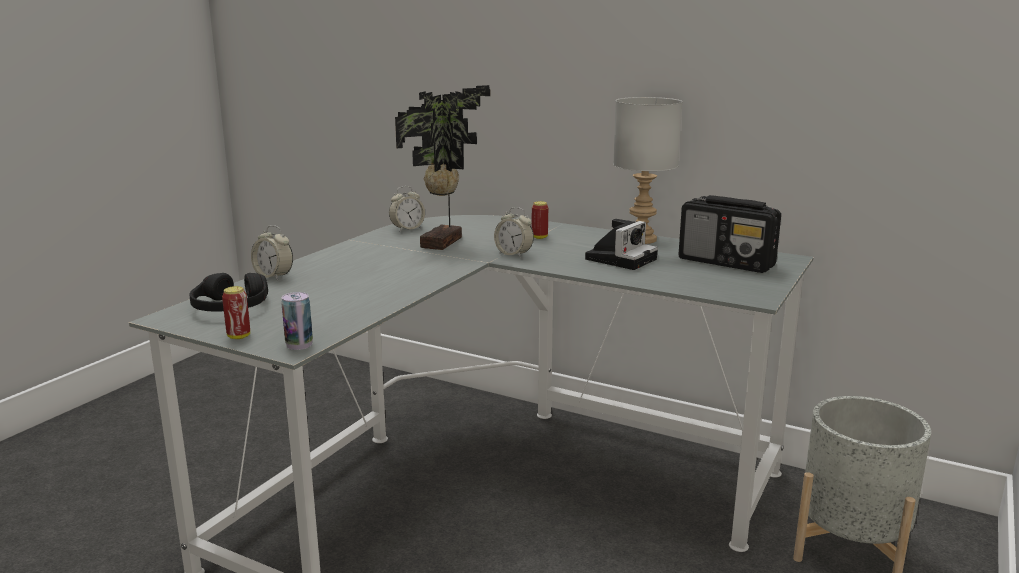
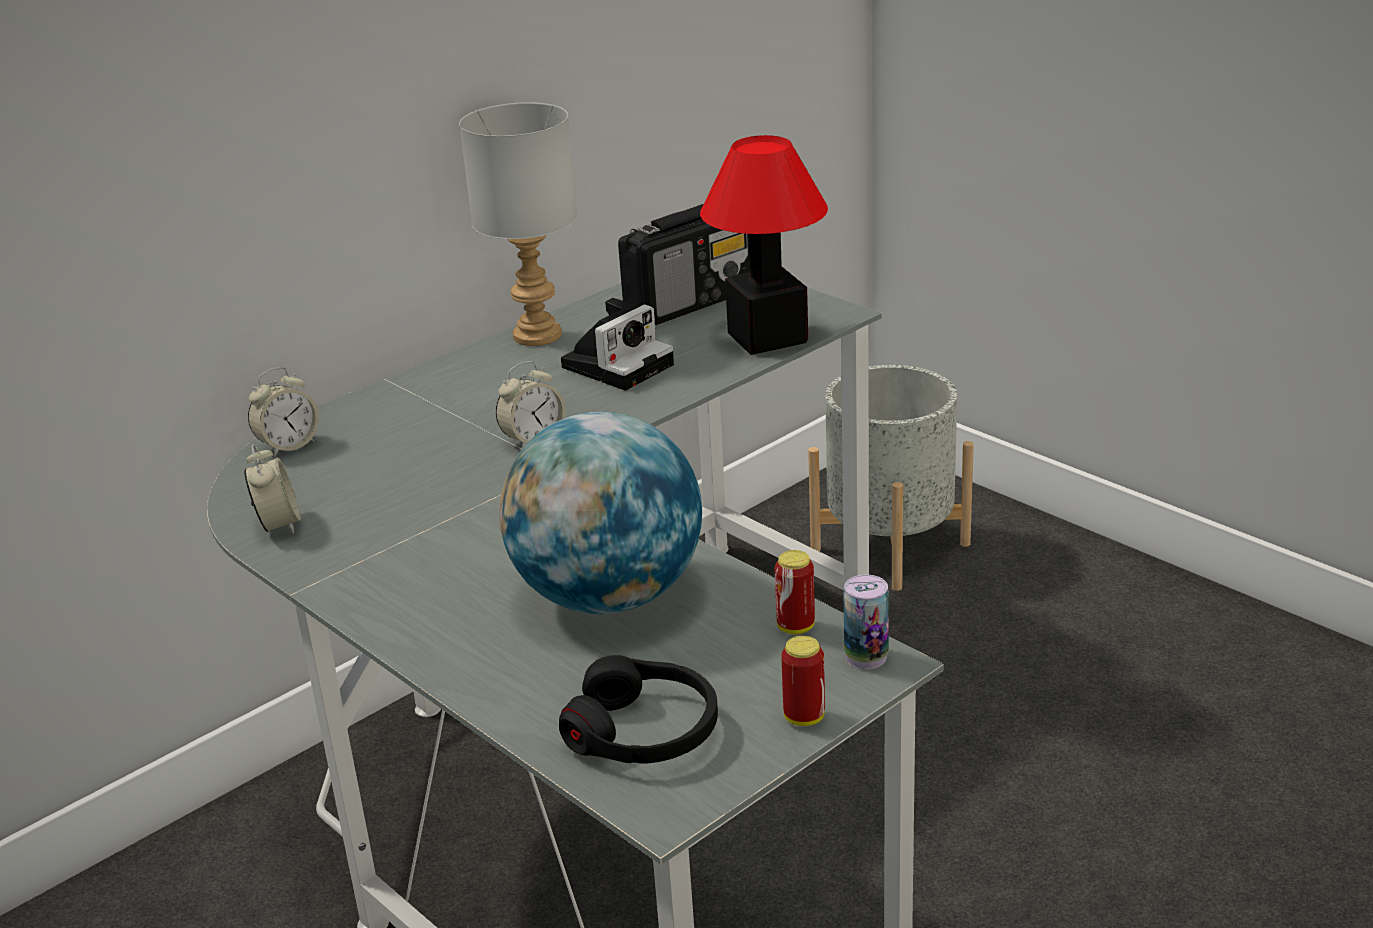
camera: 70 degrees left, 10 degrees up
alarm clock [251,225,293,280] -> alarm clock moved to [248,367,319,457]
potted plant [395,85,491,250] -> none
can [532,201,548,239] -> can moved to [775,550,815,634]
camera [585,219,658,270] -> camera turned 75 degrees clockwise [561,298,674,391]
none -> globe [499,411,702,614]
none -> table lamp [700,135,828,355]

